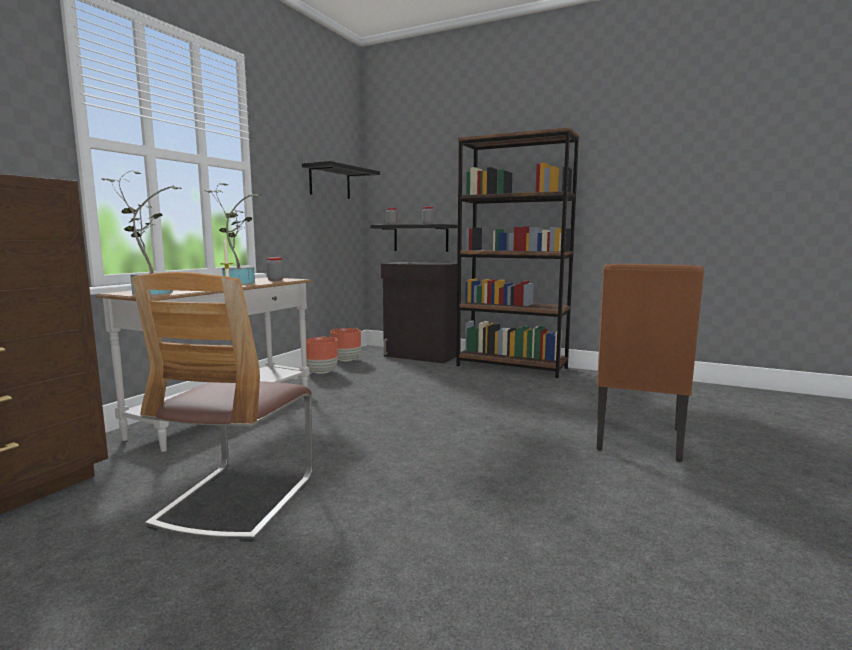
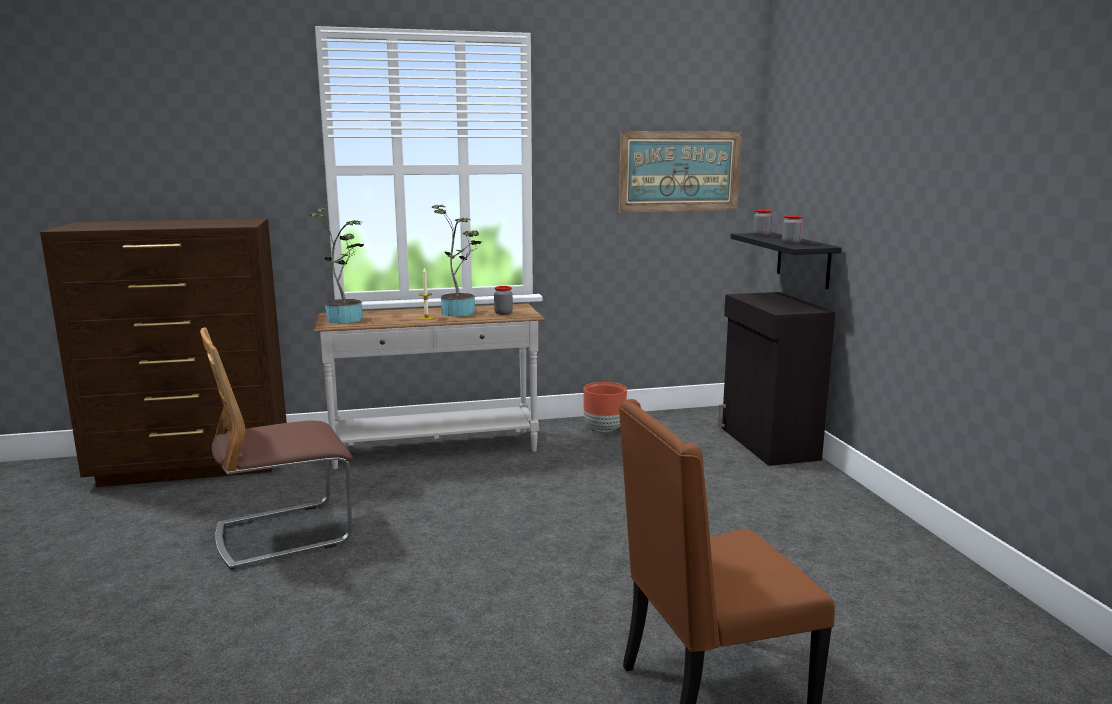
camera: 50 degrees right, 5 degrees up
black shelf [302,161,380,199] -> picture [619,131,742,212]
brown planter [330,328,361,361] -> none
brown bookcase [456,127,580,378] -> none

